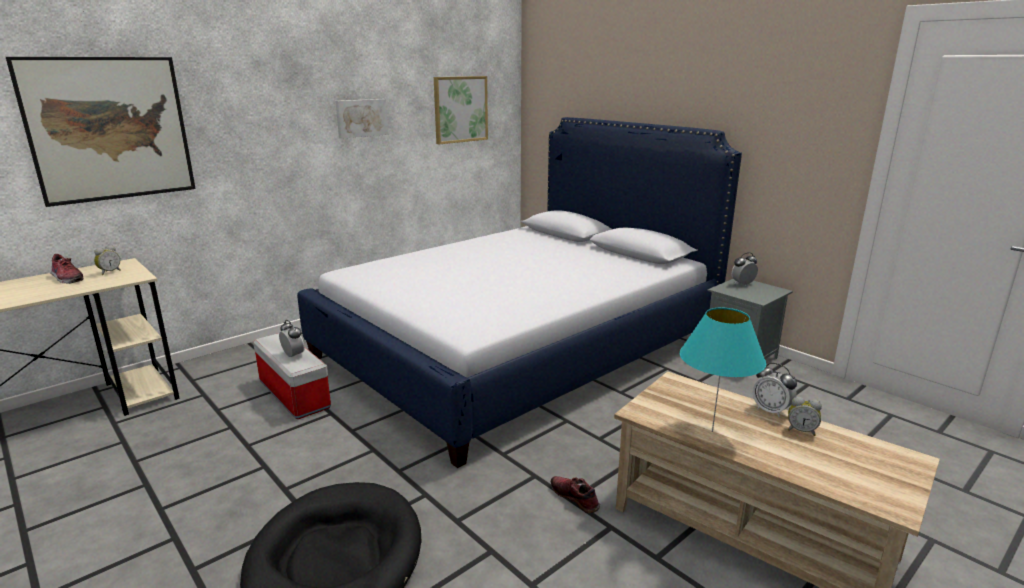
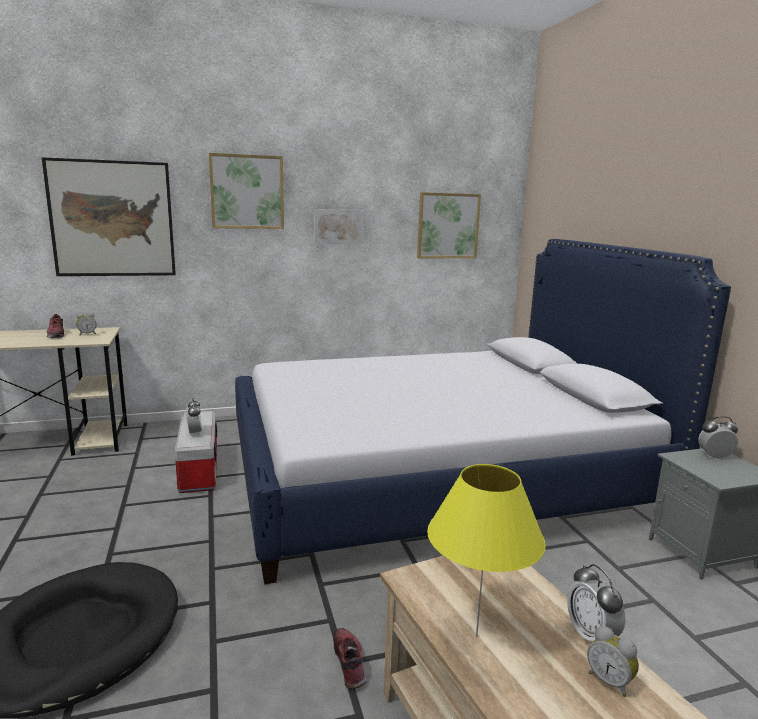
camera: 25 degrees right, 5 degrees down
turquoise table lamp [680,308,766,432] -> yellow table lamp [427,464,546,637]
none -> picture [209,153,284,229]

